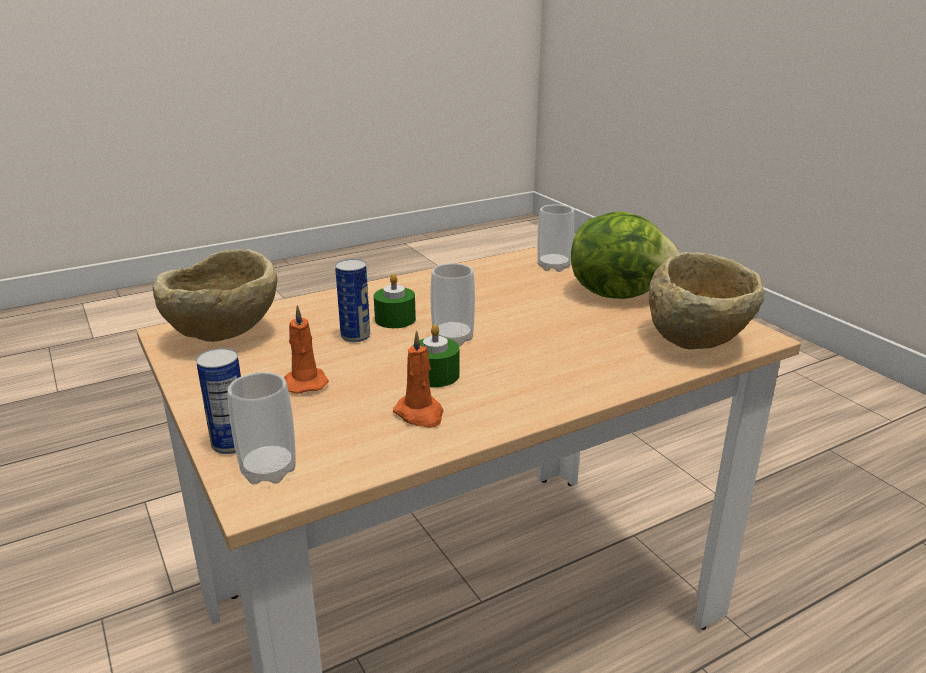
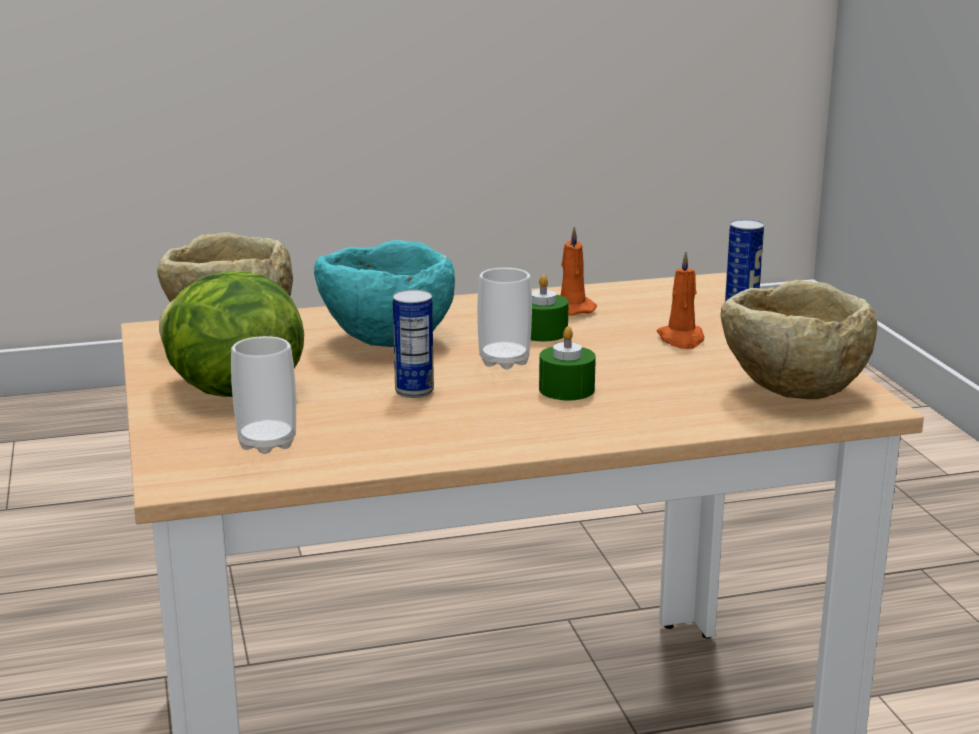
camera: 165 degrees left, 5 degrees down
cup [227,372,296,484] -> none
can [335,259,370,342] -> can moved to [393,289,434,398]
none -> turquoise bowl [314,240,455,347]

